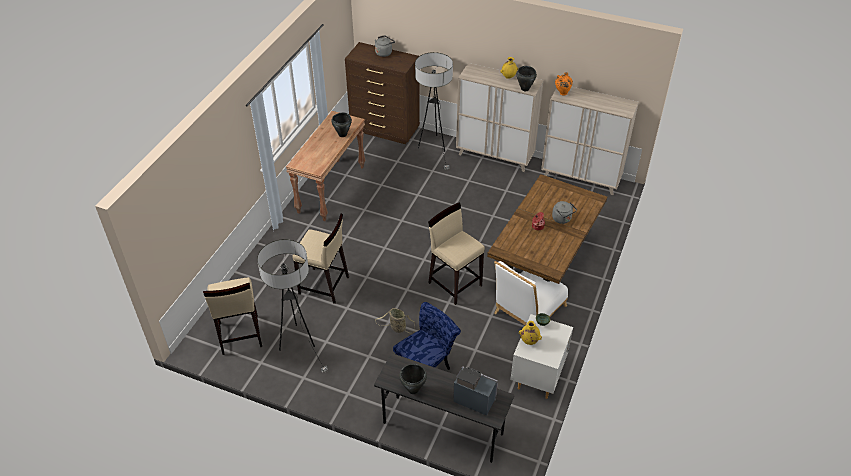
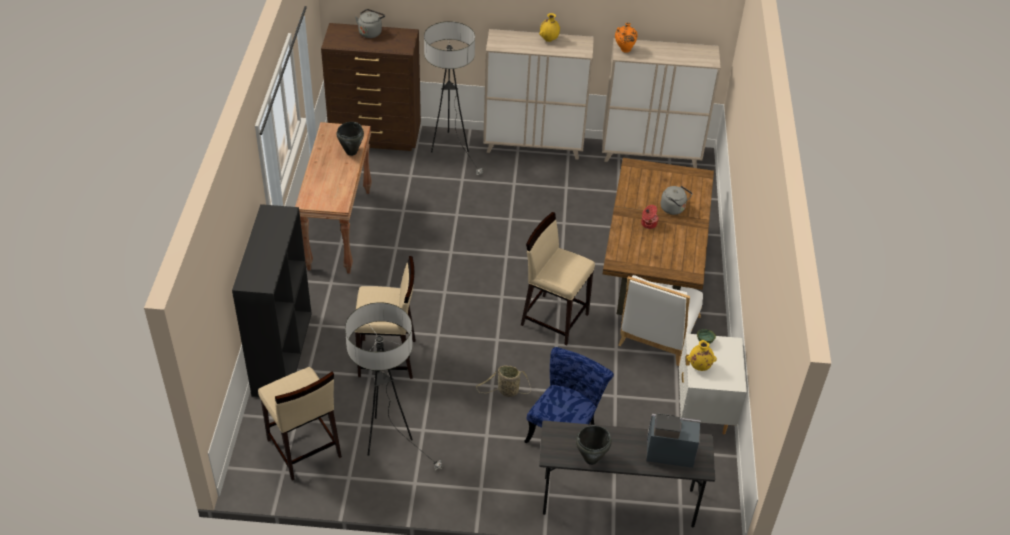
camera: 20 degrees left, 0 degrees up
black cooking pot [517,66,537,91] -> none
none -> black bookcase [232,204,312,397]

